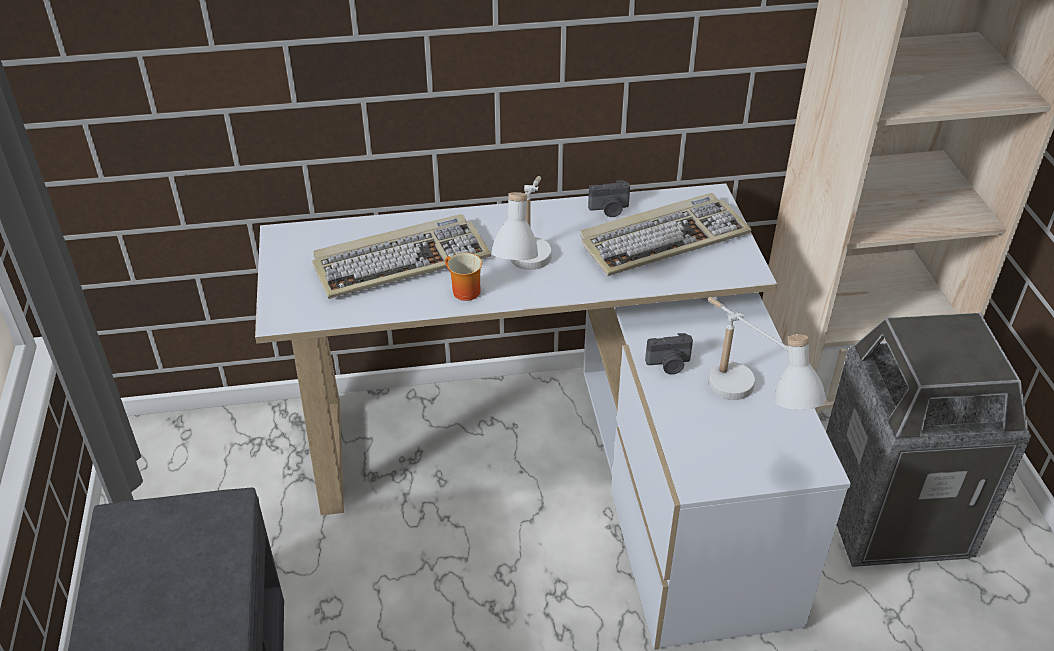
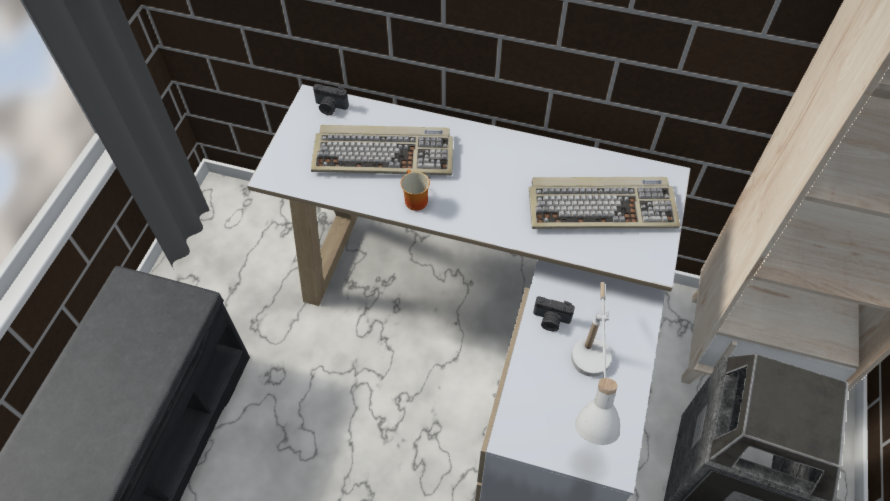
camera: 25 degrees right, 15 degrees up
white table lamp [491,176,552,270] -> none
camera [588,180,630,217] -> camera moved to [313,84,349,115]

